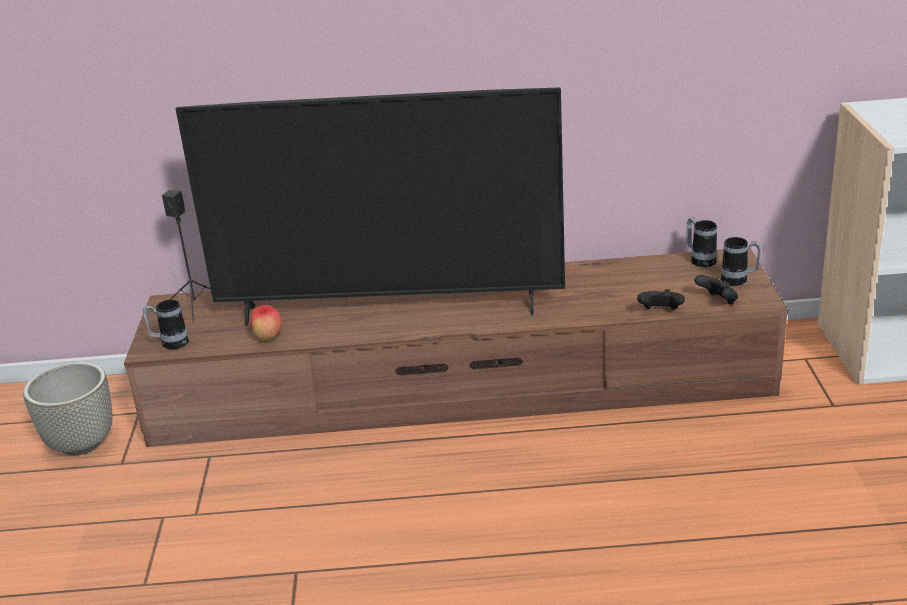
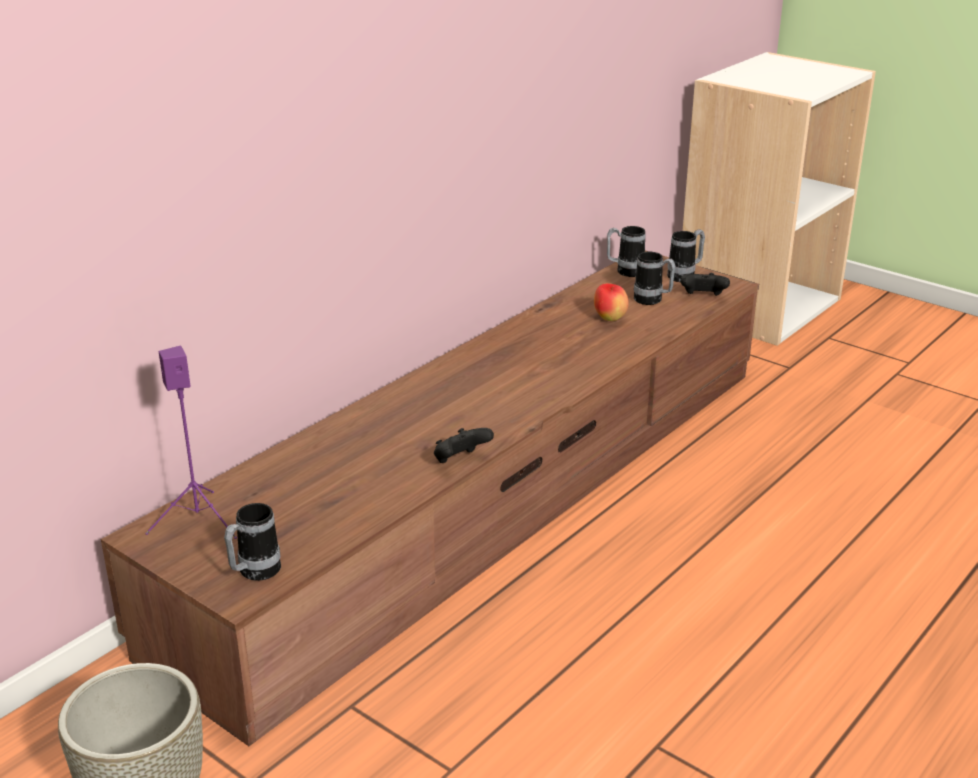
camera: 50 degrees left, 0 degrees up
black speaker [162,190,211,323] -> purple speaker [145,345,237,539]
television [175,88,565,326] -> none
apple [250,305,282,340] -> apple moved to [594,283,629,321]
black game controller [637,289,685,310] -> black game controller moved to [434,428,494,463]
none -> mug [634,252,676,305]

